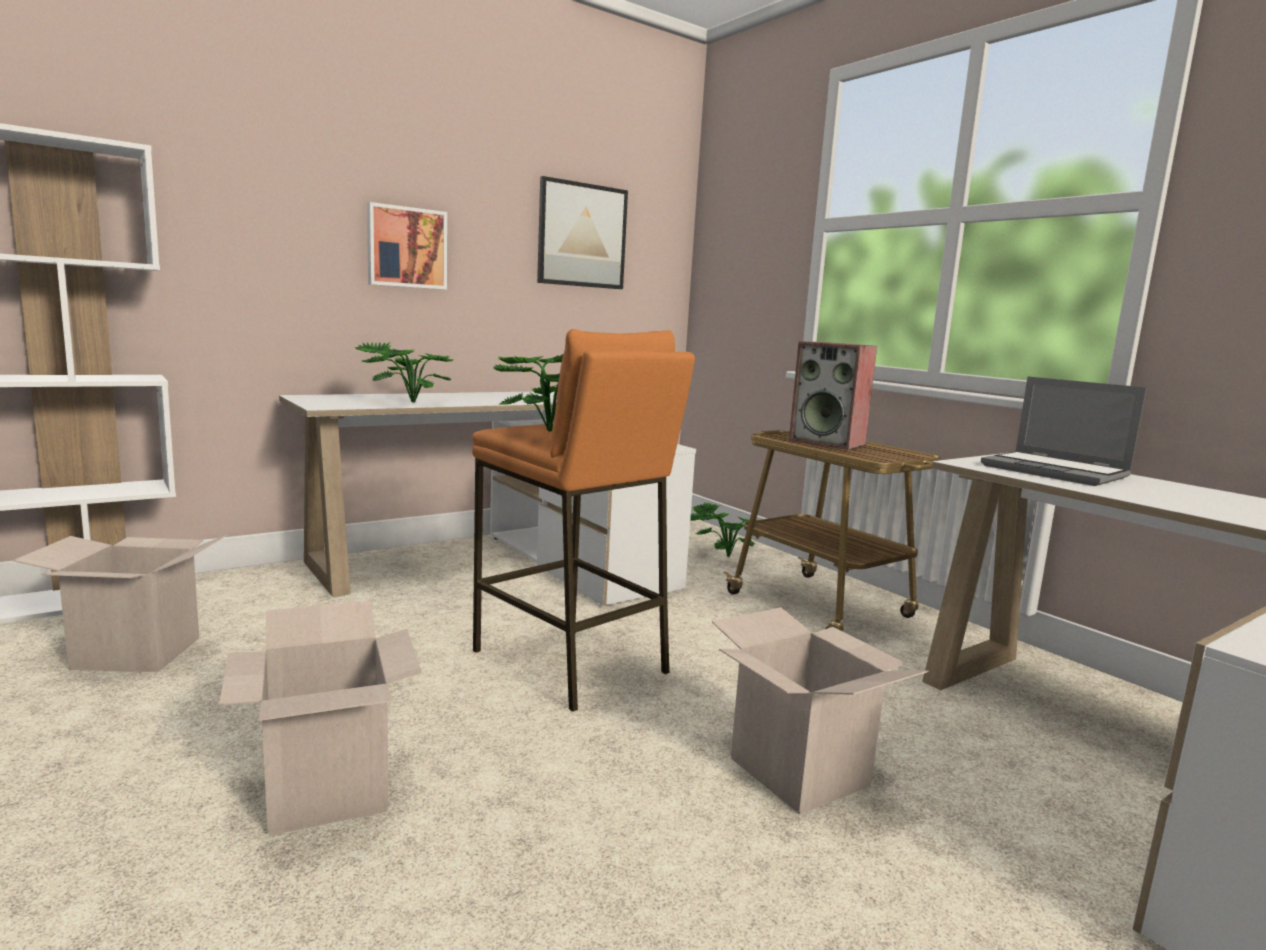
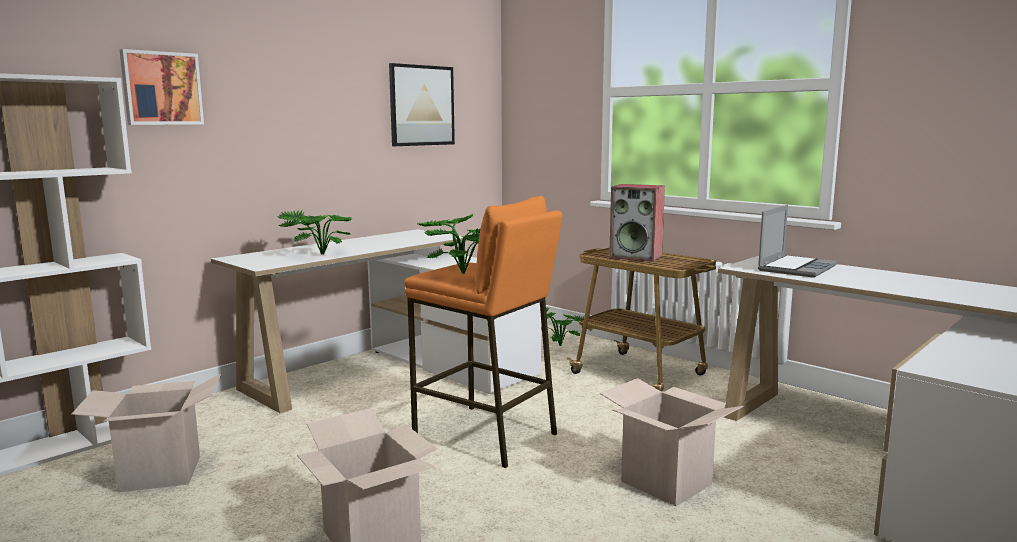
camera: 10 degrees left, 0 degrees up
picture [367,202,447,290] -> picture moved to [120,49,204,125]
laptop [981,376,1147,486] -> laptop turned 90 degrees counterclockwise [758,205,837,278]

